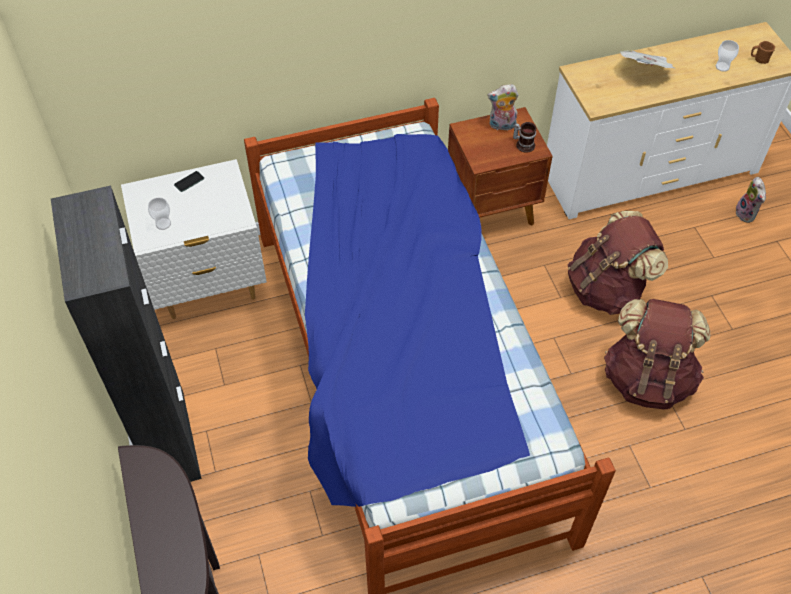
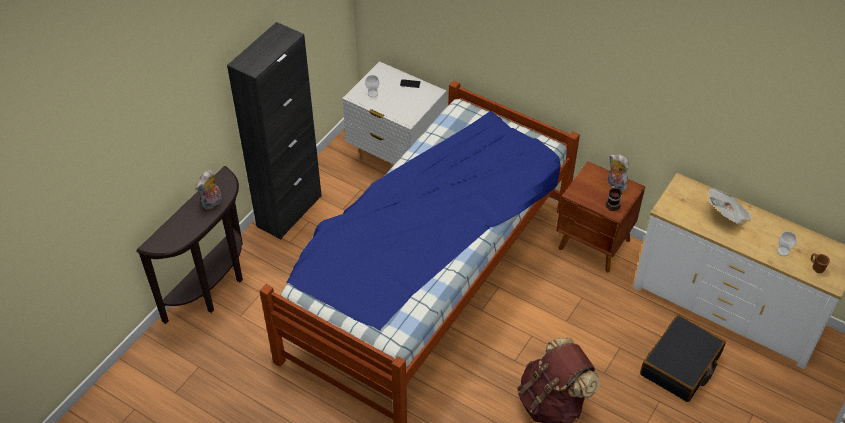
camera: 50 degrees right, 5 degrees down
brown backpack [568,211,668,315] -> none
plush toy [736,177,766,223] -> plush toy moved to [195,170,222,209]
none -> black suitcase [640,315,726,402]

